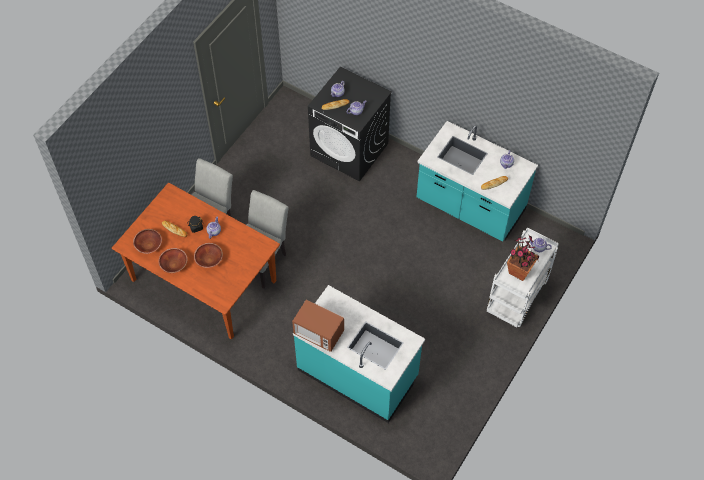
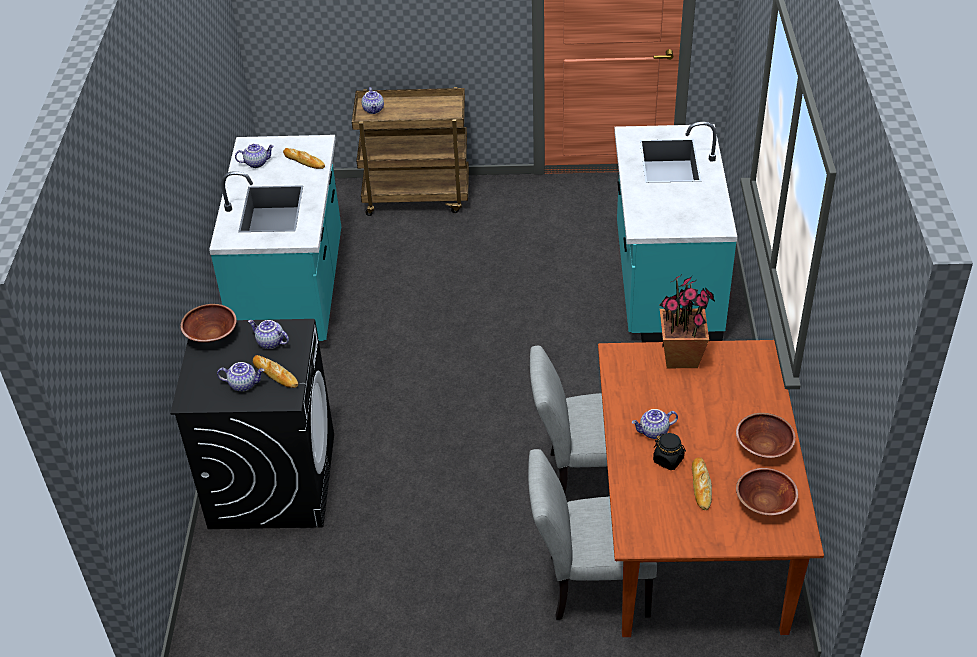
camera: 120 degrees left, 15 degrees down
brown bowl [194,243,223,268] -> brown bowl moved to [180,304,237,343]
microwave [292,299,344,352] -> none
white cart [487,228,559,327] -> brown cart [352,87,469,216]
potted plant [507,236,539,281] -> potted plant moved to [659,276,715,368]

